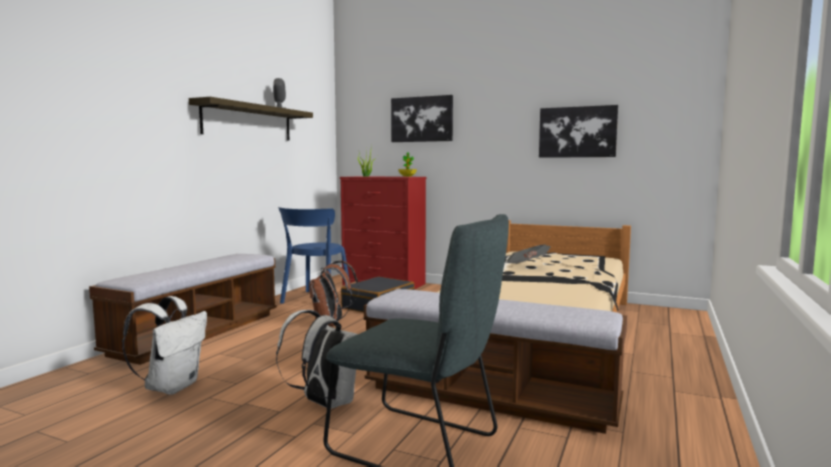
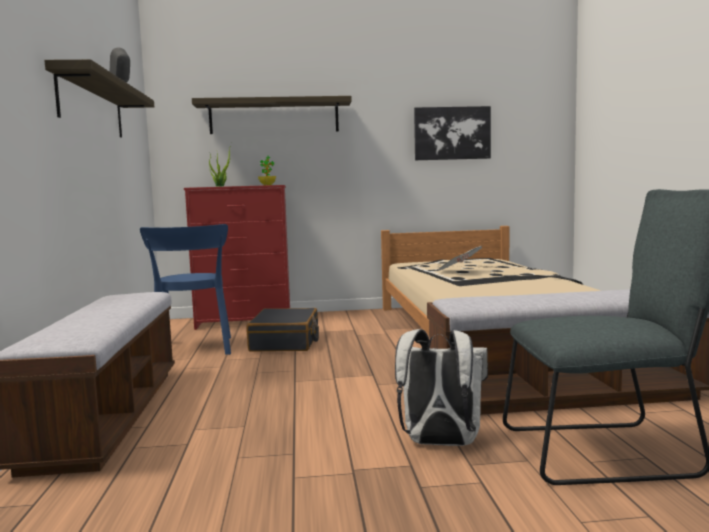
camera: 30 degrees left, 0 degrees up
white backpack [122,296,207,395] -> none
brown backpack [309,260,359,326] -> none
picture [391,95,453,142] -> shelf [192,96,352,134]

